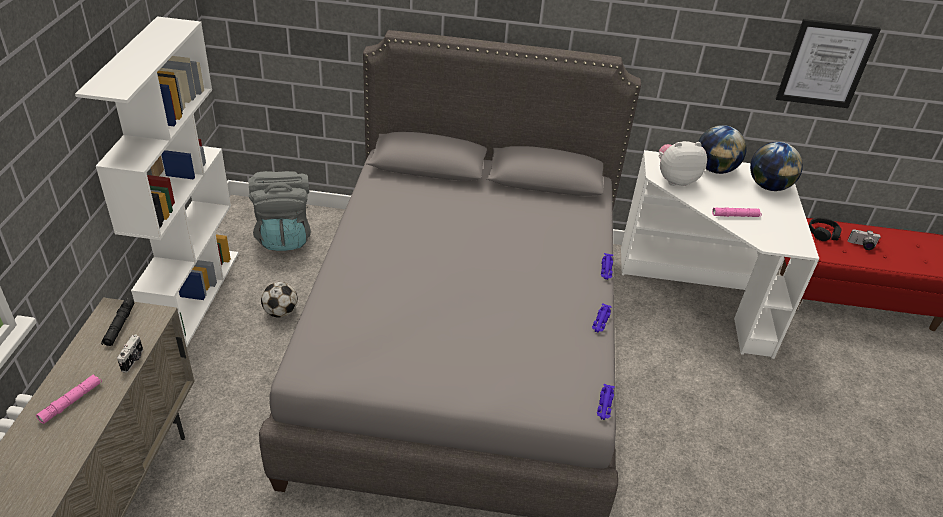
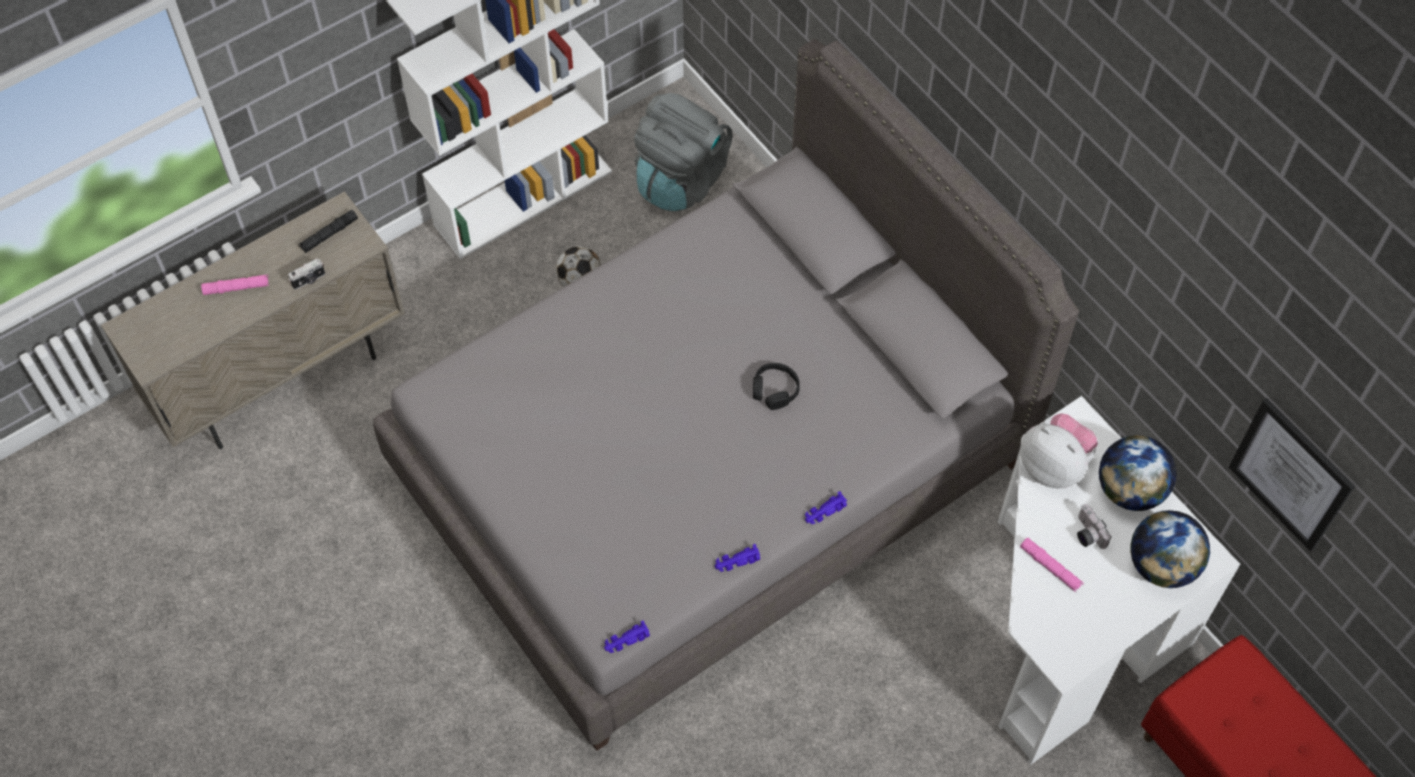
camera: 50 degrees right, 20 degrees up
black headphones [809,217,842,241] -> black headphones moved to [753,363,800,410]
camera [848,229,881,250] -> camera moved to [1077,504,1111,549]

